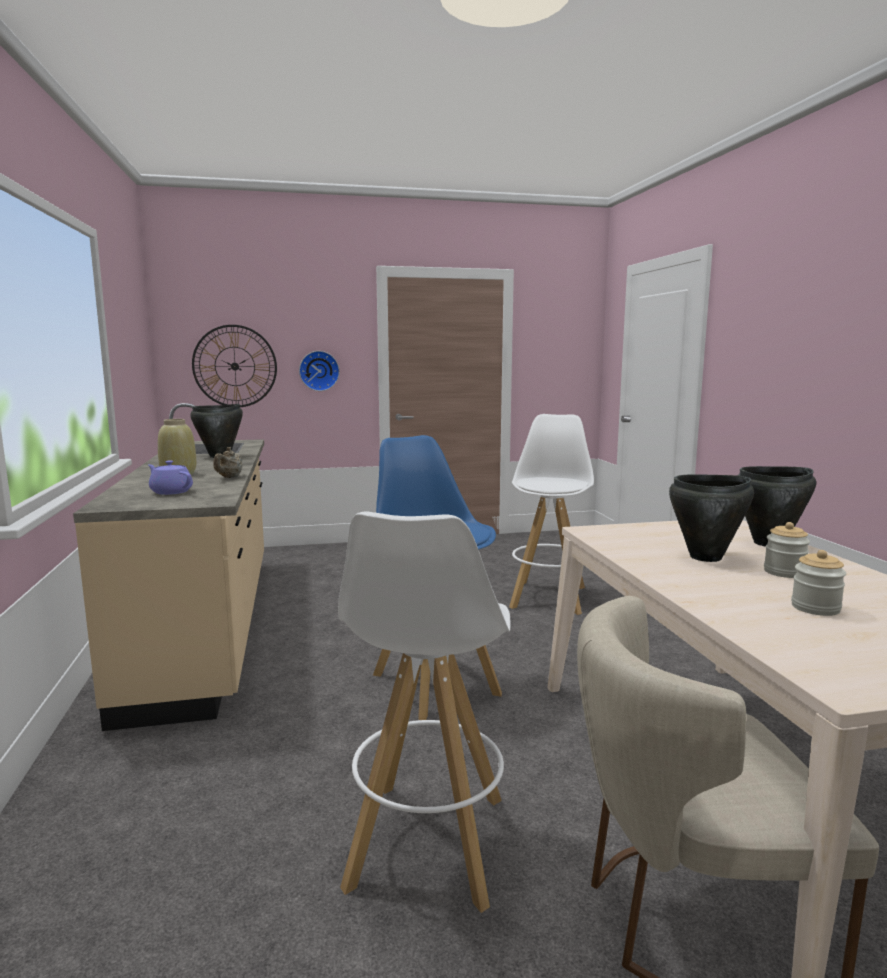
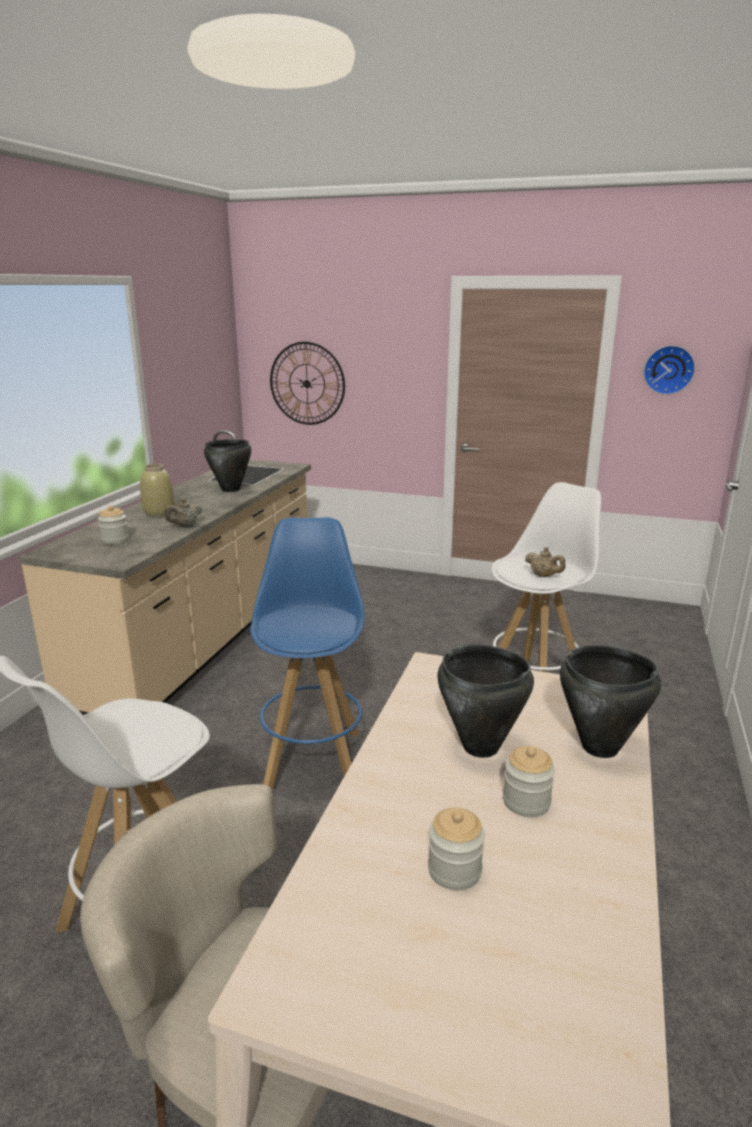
camera: 30 degrees right, 10 degrees up
purple teapot [148,460,193,495] -> jar [98,506,129,544]
wall clock [299,351,340,391] -> wall clock moved to [643,345,695,395]
none -> beige teapot [525,547,566,577]

